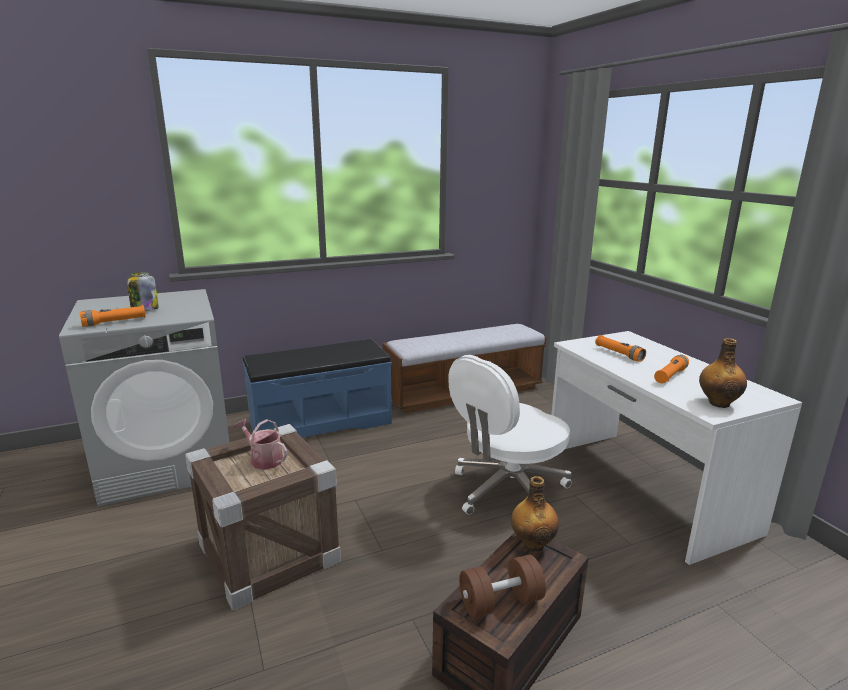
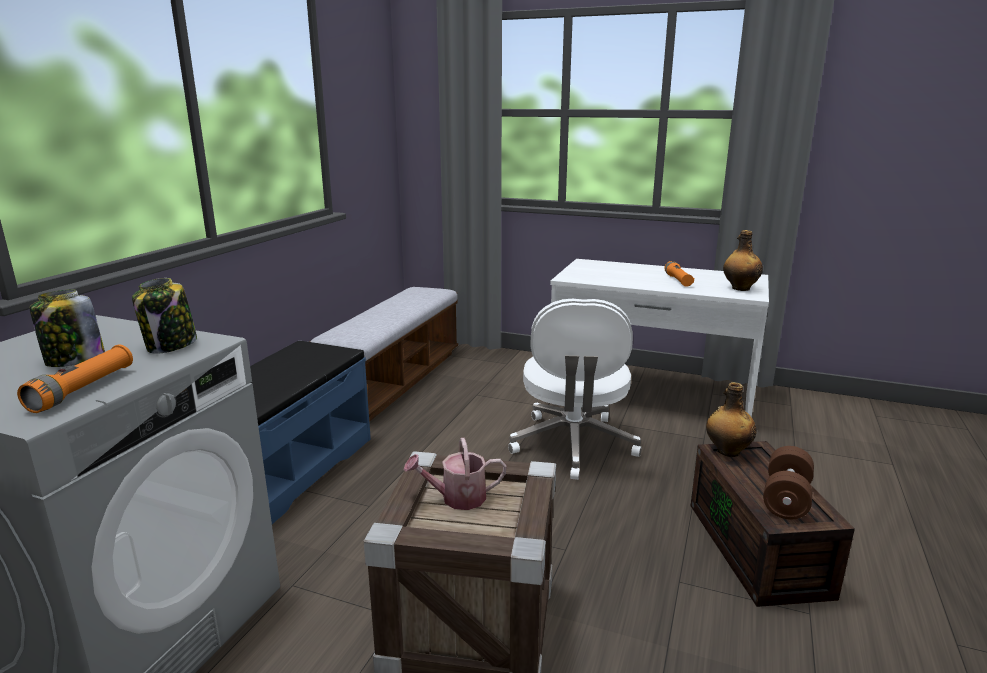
camera: 45 degrees left, 0 degrees up
orange flashlight [595,335,646,362] -> none
none -> jar [132,278,197,354]

